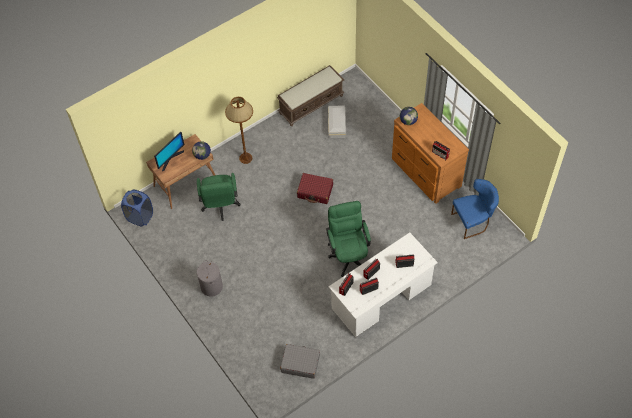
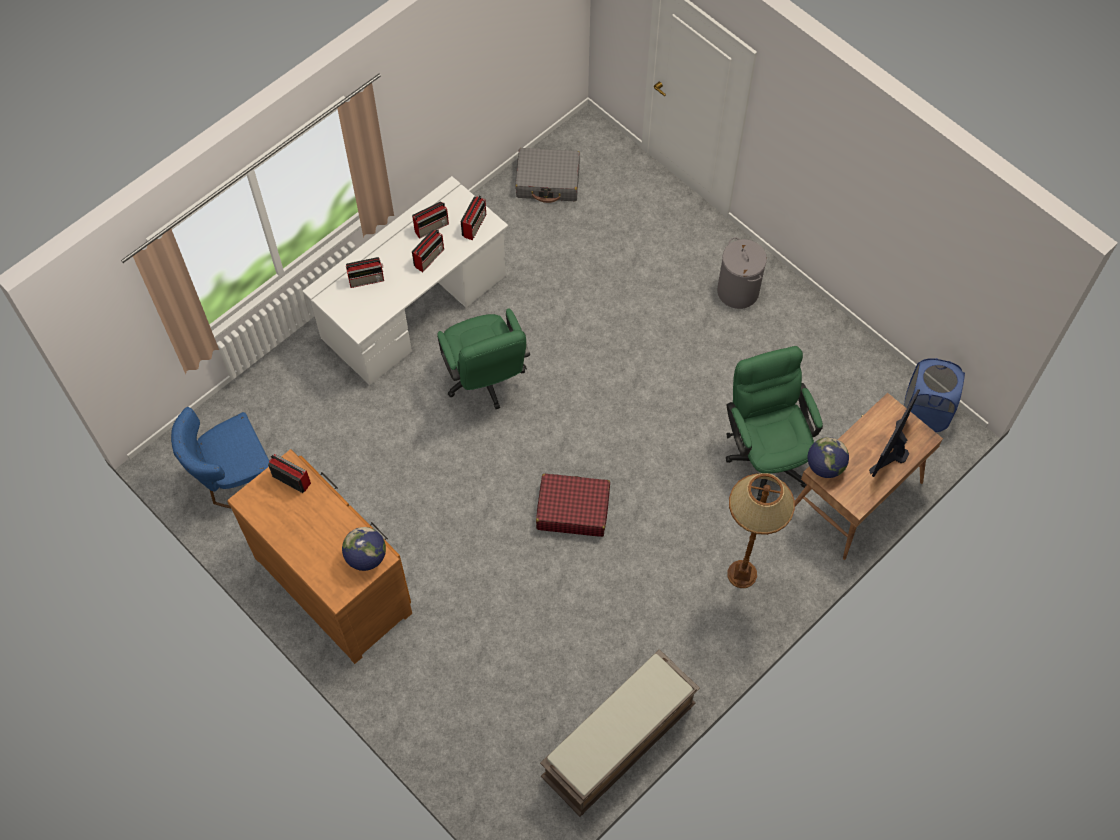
camera: 170 degrees right, 5 degrees up
white storage box [328,106,346,138] -> none

